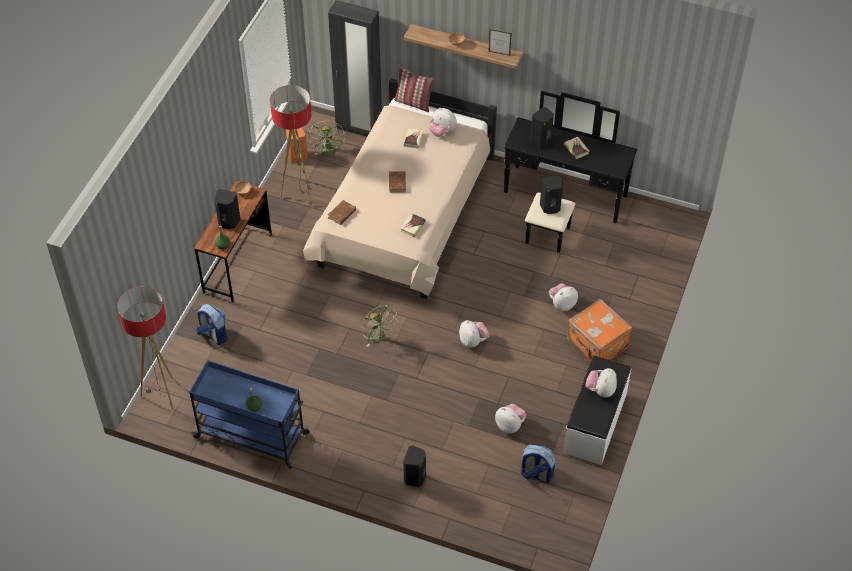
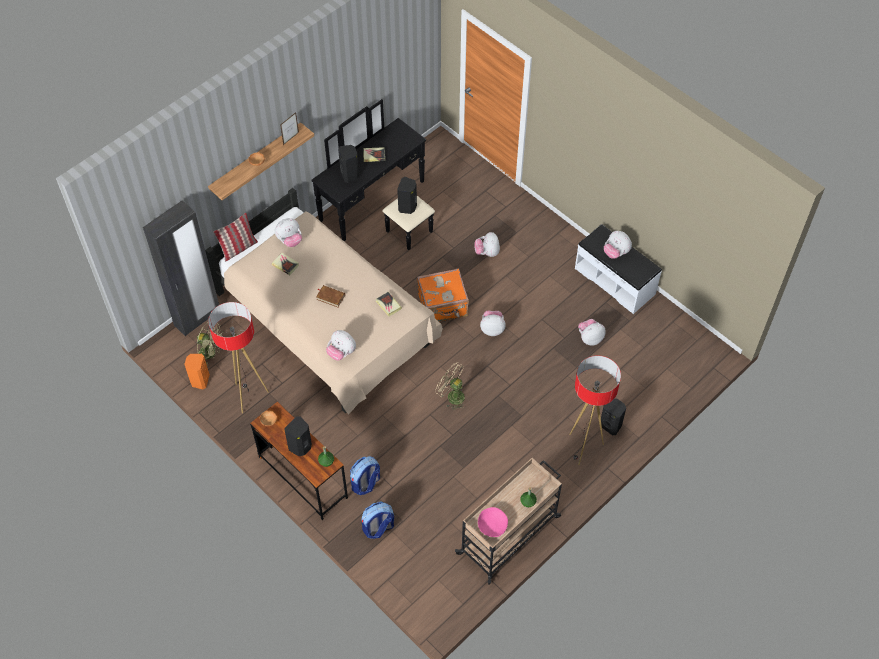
camera: 65 degrees left, 5 degrees up
floor lamp [117,286,173,409] -> floor lamp moved to [569,356,621,465]
blue cart [189,360,310,469] -> beige cart [455,458,562,584]
brown book [328,200,356,225] -> plush toy [326,330,356,361]
beige fan [361,305,398,347] -> beige fan turned 135 degrees counterclockwise [435,362,465,410]
backpack [521,445,555,483] -> backpack moved to [350,456,380,495]
orange suitcase [567,299,632,361] -> orange suitcase moved to [417,268,469,322]
none -> pink bowl [478,507,508,537]

